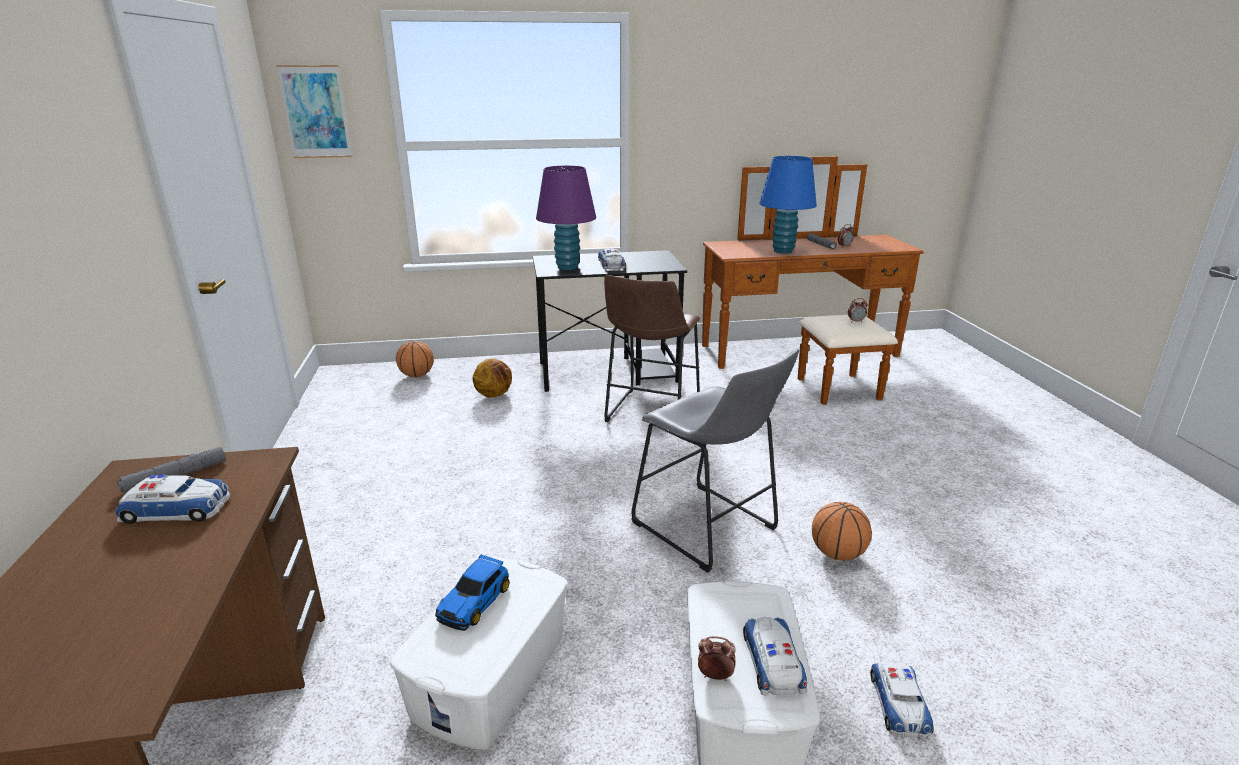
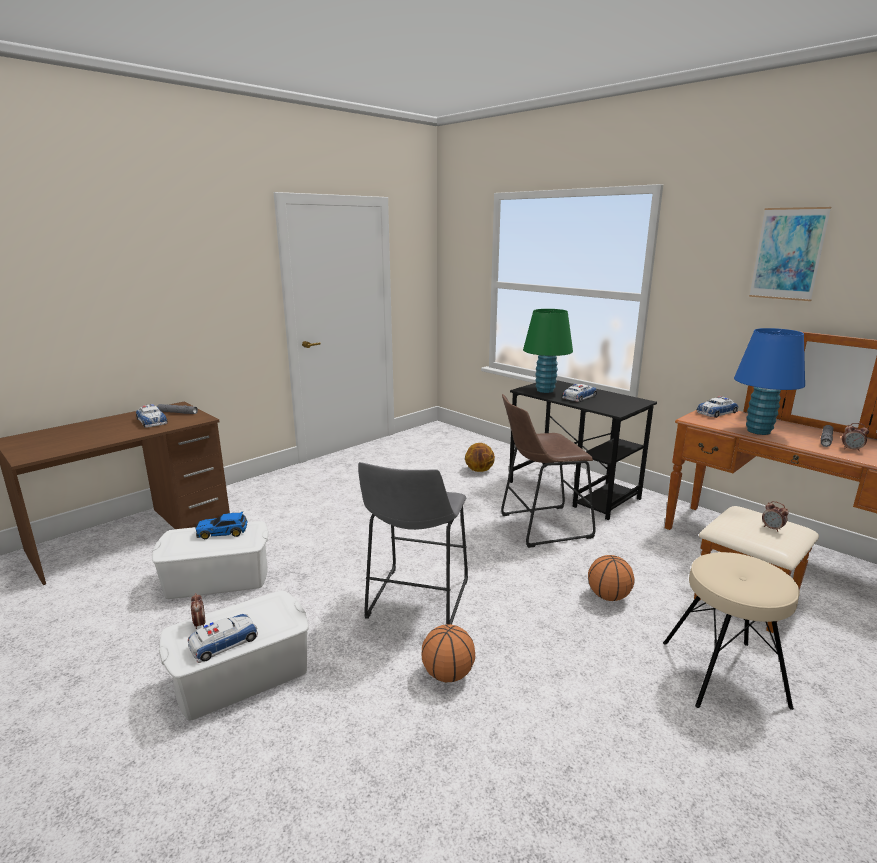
camera: 55 degrees right, 5 degrees down
picture [276,65,352,158] -> picture moved to [749,207,831,301]
basketball [396,341,434,377] -> basketball moved to [588,555,635,601]
purple table lamp [536,166,596,270] -> green table lamp [523,309,573,393]
toy car [870,661,933,739] -> toy car moved to [697,396,738,418]
none -> beige stool [663,552,800,710]

